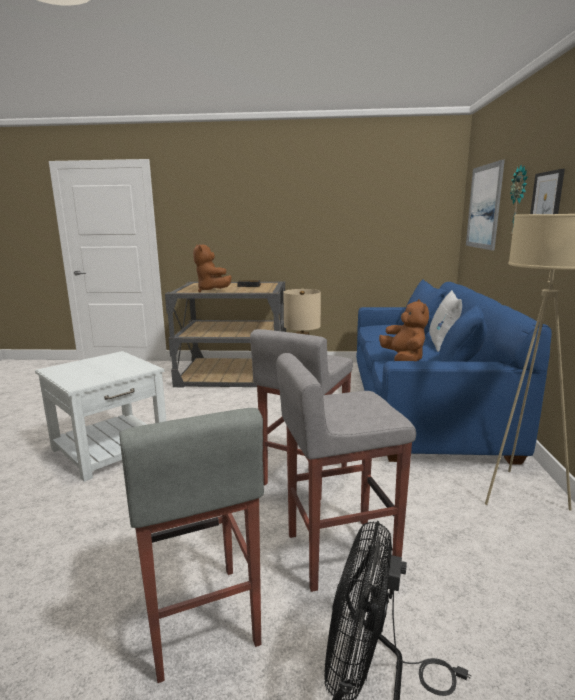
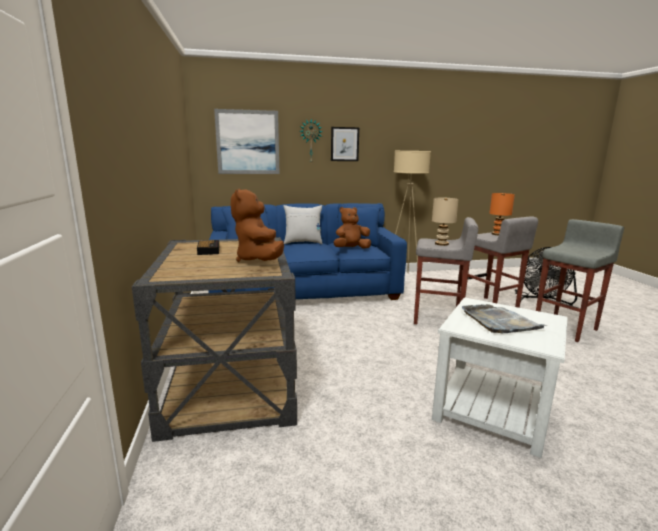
camera: 105 degrees left, 0 degrees up
brown plush toy [193,244,232,292] -> brown plush toy turned 120 degrees clockwise [231,189,284,262]
none -> grey tray [462,304,547,333]
none -> orange table lamp [490,193,515,235]

